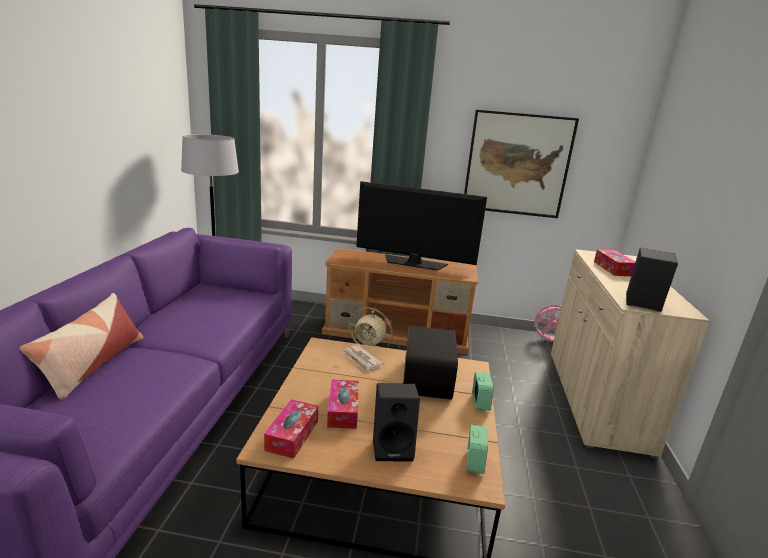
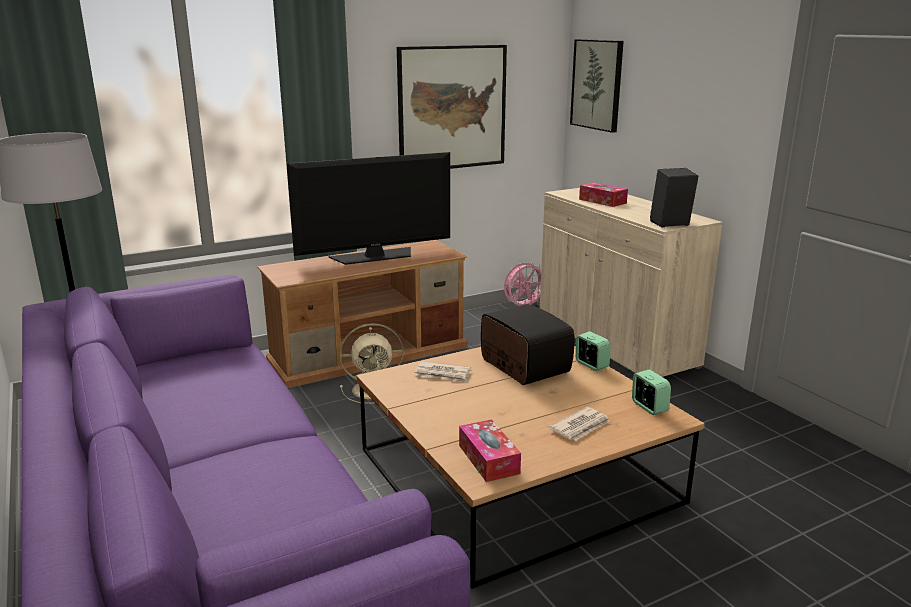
camera: 35 degrees left, 0 degrees up
pillow [20,293,143,399] -> none
tissue box [327,380,359,429] -> none
black speaker [373,383,420,461] -> newspaper [549,407,610,441]
none -> picture [570,39,624,133]

